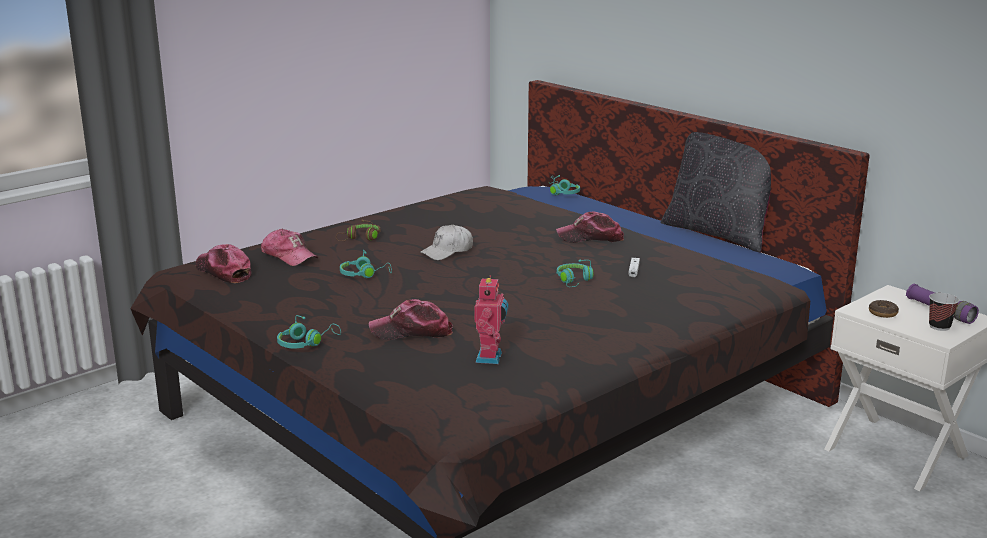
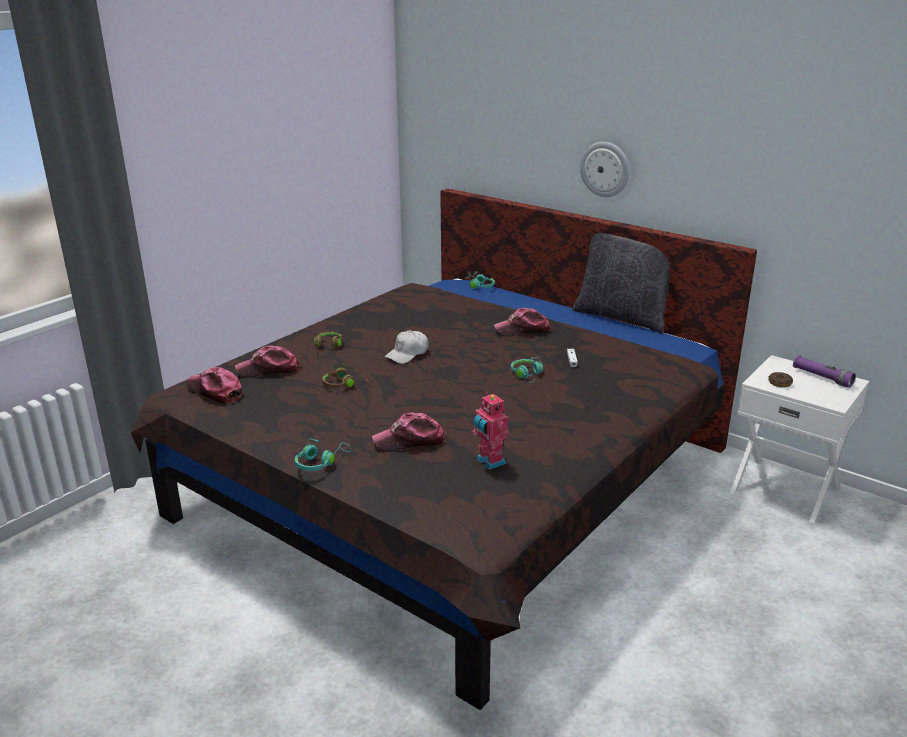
camera: 10 degrees left, 5 degrees up
cap [261,229,318,266] -> cap turned 135 degrees clockwise [235,345,300,378]
turquoise headphones [340,250,392,278] -> brown headphones [322,362,370,388]
toy robot [475,275,509,364] -> toy robot turned 150 degrees clockwise [472,393,509,470]
cup [929,293,959,331] -> none
none -> wall clock [580,142,629,197]

